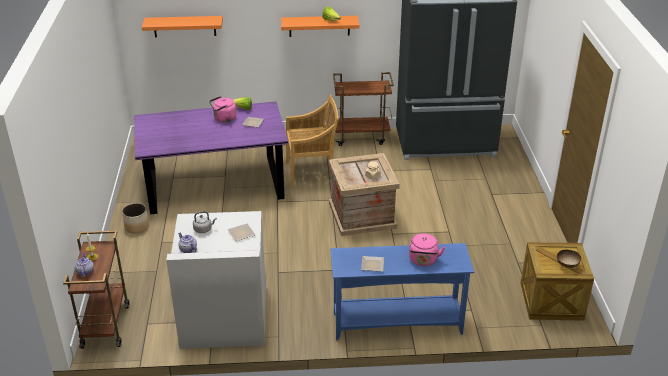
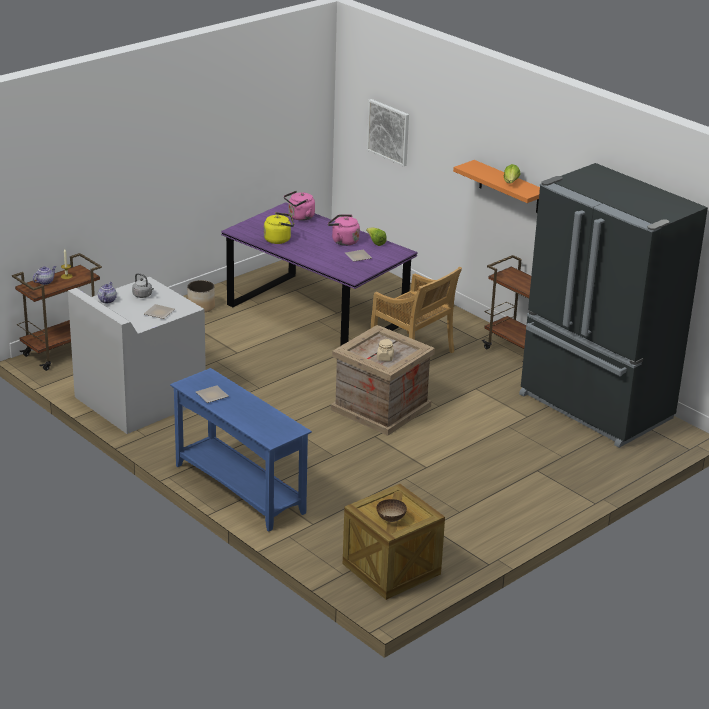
camera: 50 degrees right, 5 degrees down
orange shelf [142,16,223,37] -> picture [367,99,409,167]
pink kettle [409,233,445,266] -> pink kettle moved to [284,191,315,221]
none -> yellow kettle [264,212,294,244]

